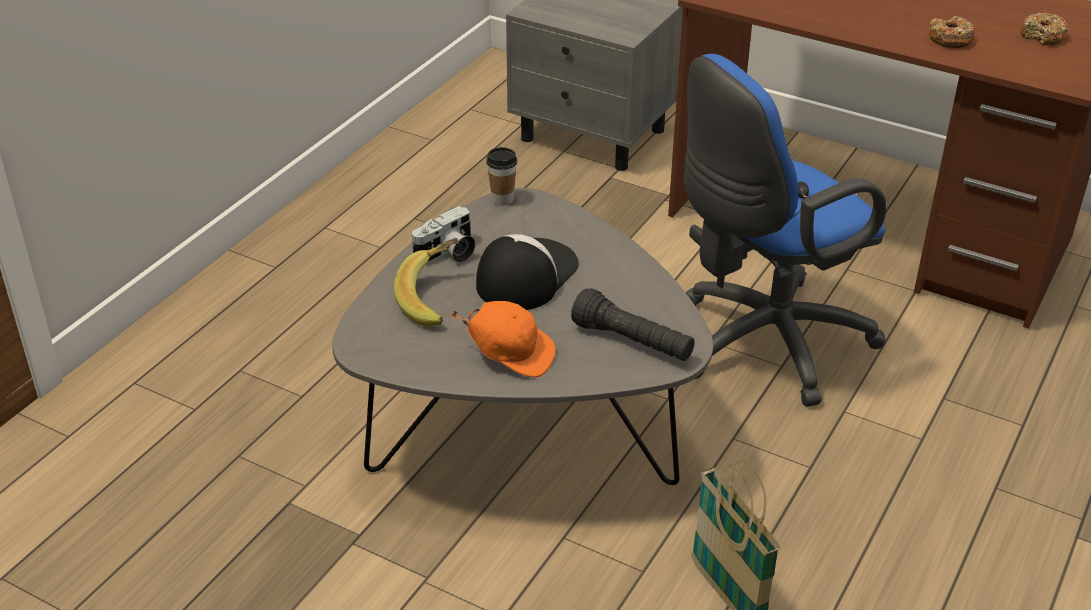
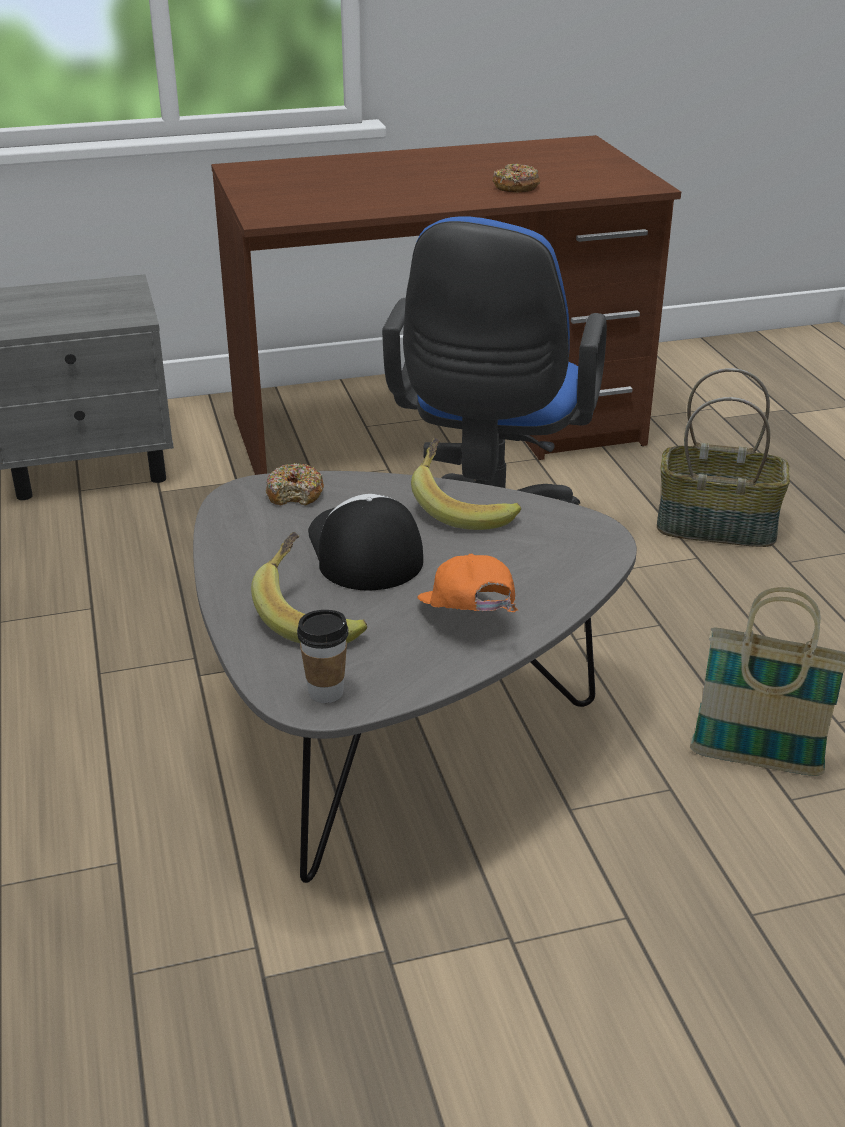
camera: 45 degrees left, 5 degrees down
camera [412,206,475,263] -> none
orange cap [451,301,556,377] -> orange cap turned 90 degrees counterclockwise [417,554,518,612]
cup [486,147,517,206] -> cup moved to [297,610,348,703]
black flashlight [571,288,695,361] -> none
donut [1021,12,1069,45] -> donut moved to [266,463,324,505]
none -> banana [411,438,521,530]
none -> basket [657,368,790,547]

